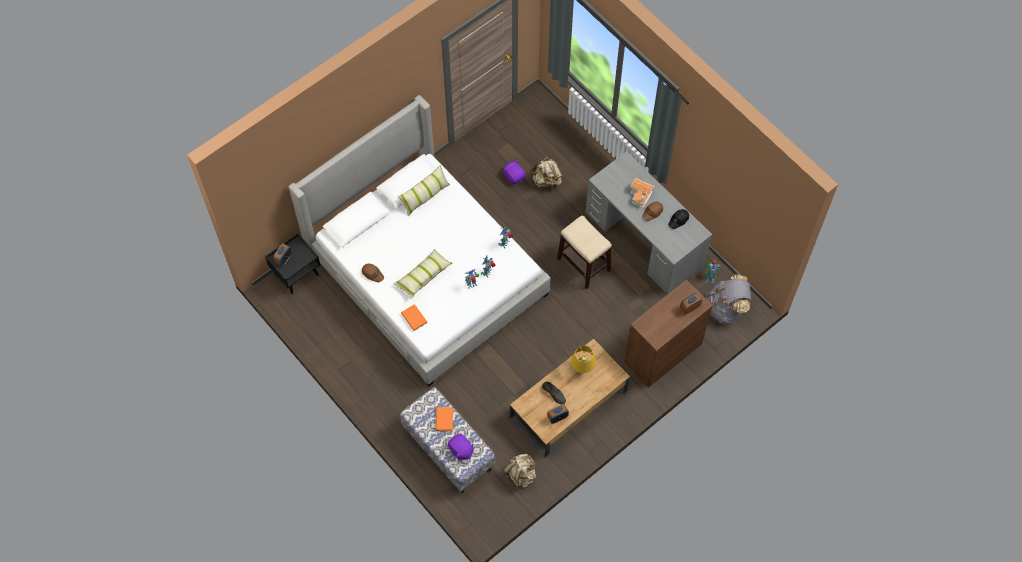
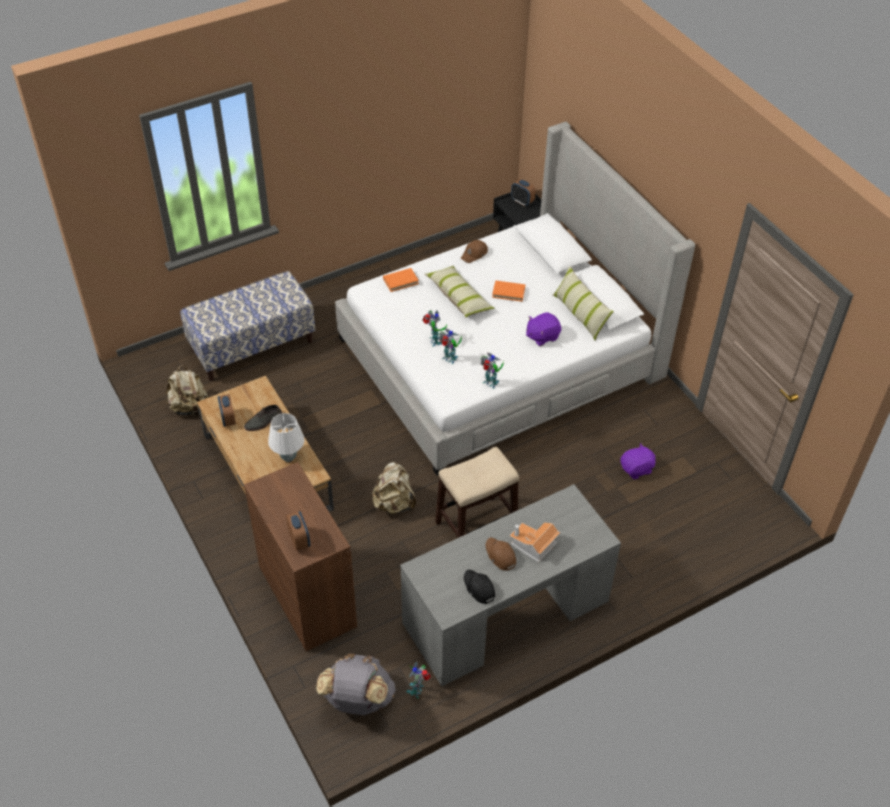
camera: 100 degrees right, 15 degrees down
orange book [436,407,453,431] -> orange book moved to [492,280,525,302]
purple plush toy [448,434,474,461] -> purple plush toy moved to [526,312,561,346]
beige backpack [530,157,562,189] -> beige backpack moved to [372,462,416,514]
yellow table lamp [571,346,596,373] -> white table lamp [268,413,305,462]

